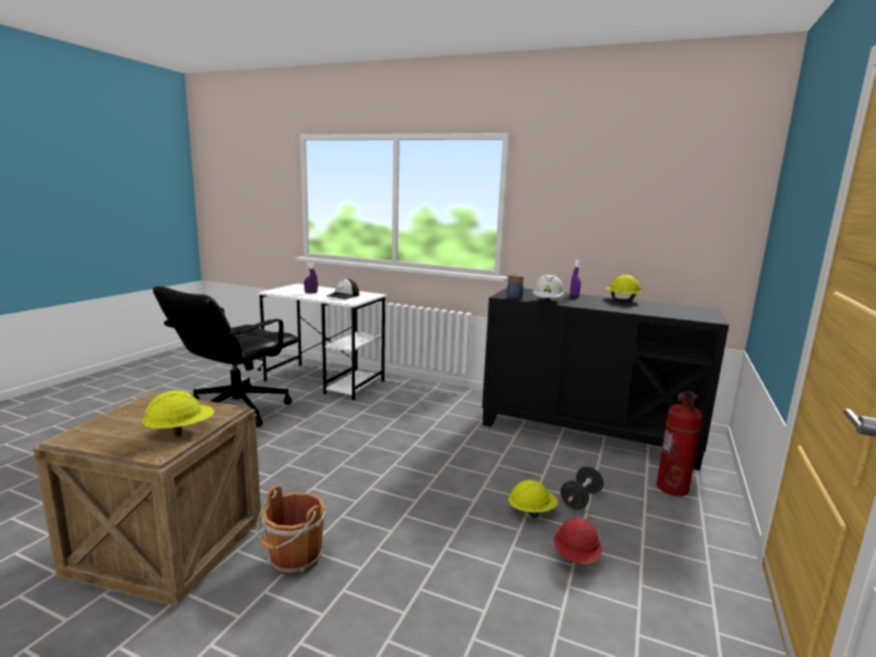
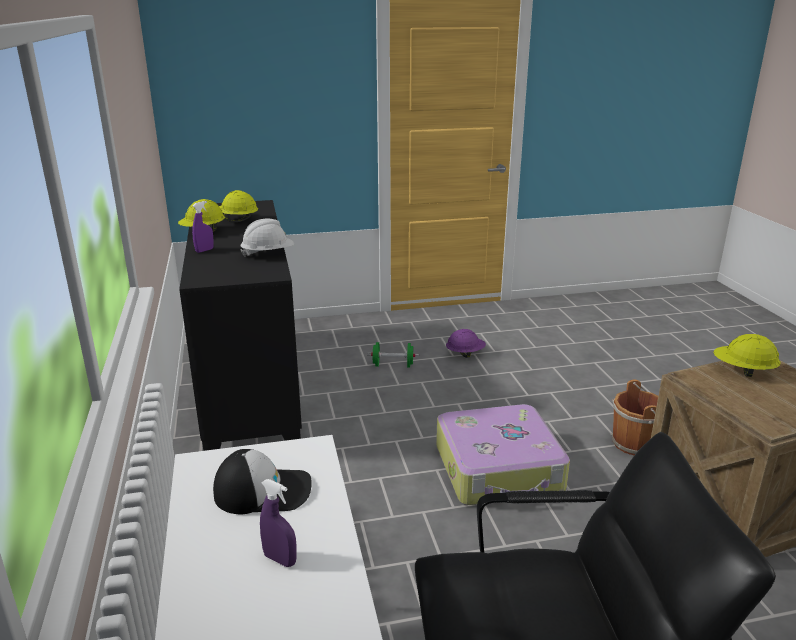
camera: 125 degrees left, 10 degrees up
jar [506,275,524,299] -> none
yellow hard hat [508,480,558,518] -> yellow hard hat moved to [219,190,258,222]
red hard hat [554,517,602,564] -> purple hard hat [446,329,486,358]
black dumbbell [561,466,604,510] -> green dumbbell [367,342,419,368]
fire extinguisher [657,391,702,496] -> none
none -> suitcase [436,404,570,505]

